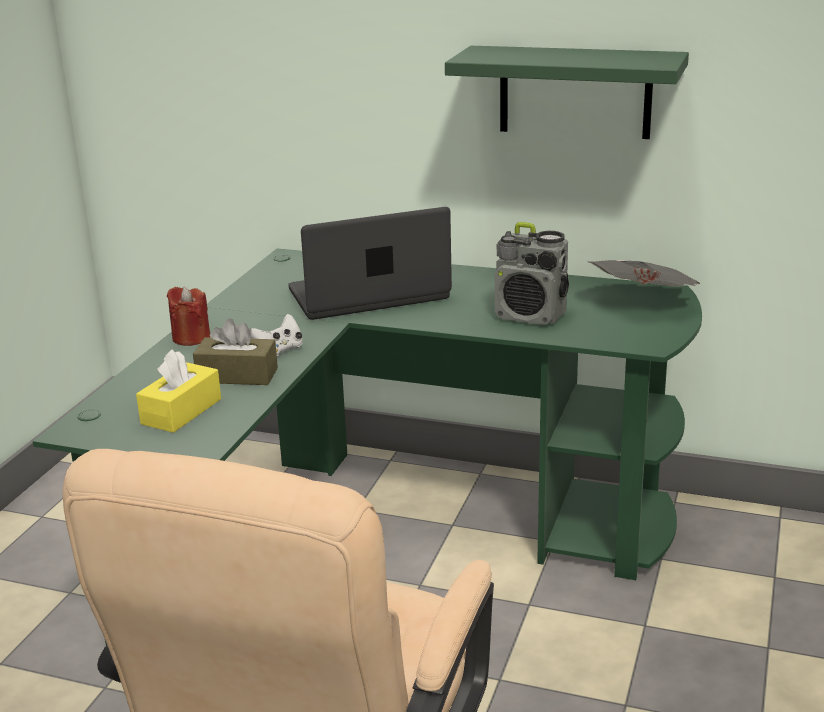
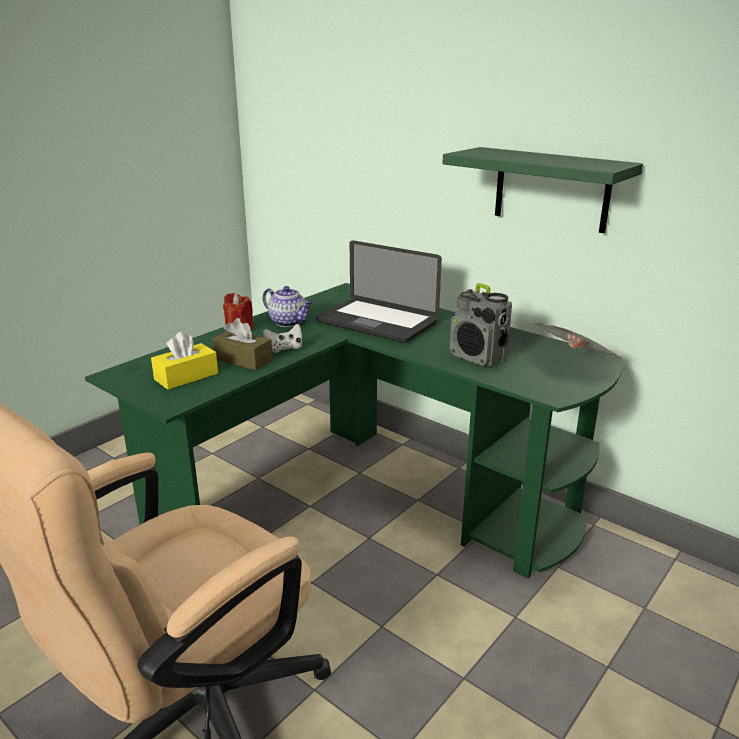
camera: 20 degrees right, 0 degrees up
laptop [288,207,452,320] -> laptop turned 150 degrees counterclockwise [316,240,442,343]
none -> teapot [262,286,312,327]

